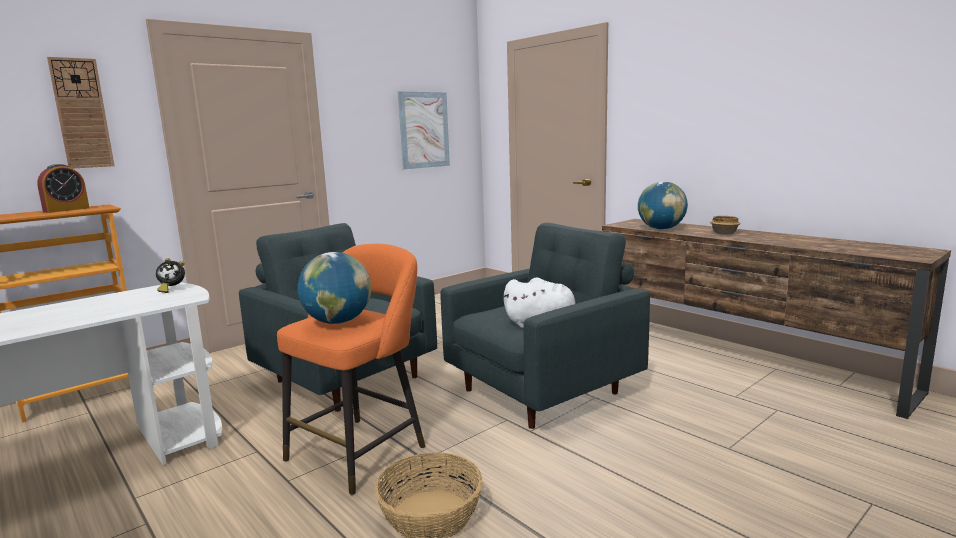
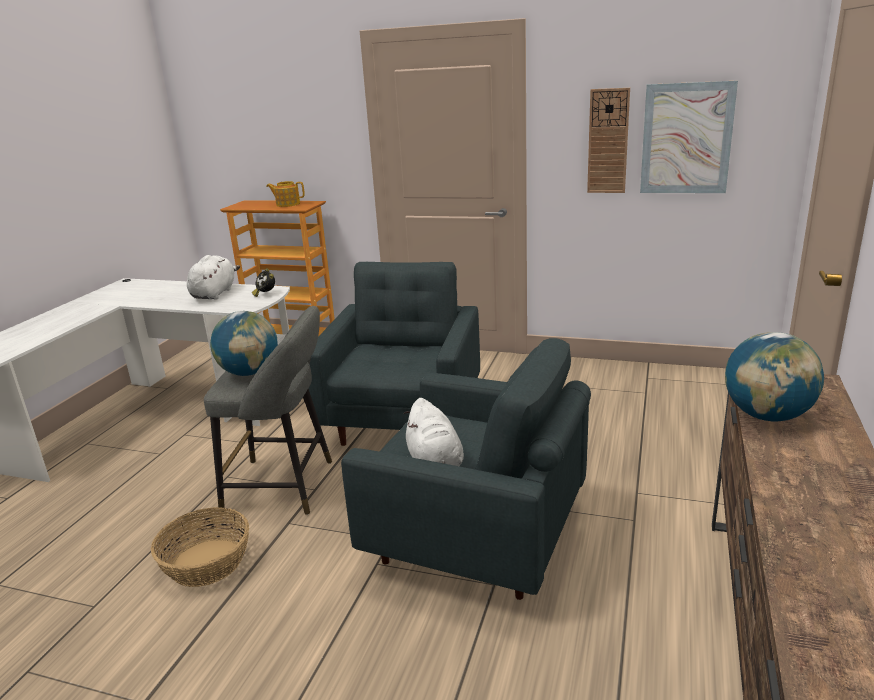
camera: 60 degrees right, 10 degrees up
alarm clock [37,164,89,213] -> teapot [266,181,305,207]
wall clock [47,57,114,169] -> wall clock moved to [587,88,630,193]
orange stool [277,244,425,495] -> grey stool [204,306,332,515]
bowl [710,216,741,235] -> none
none -> white plush toy [187,255,240,300]

